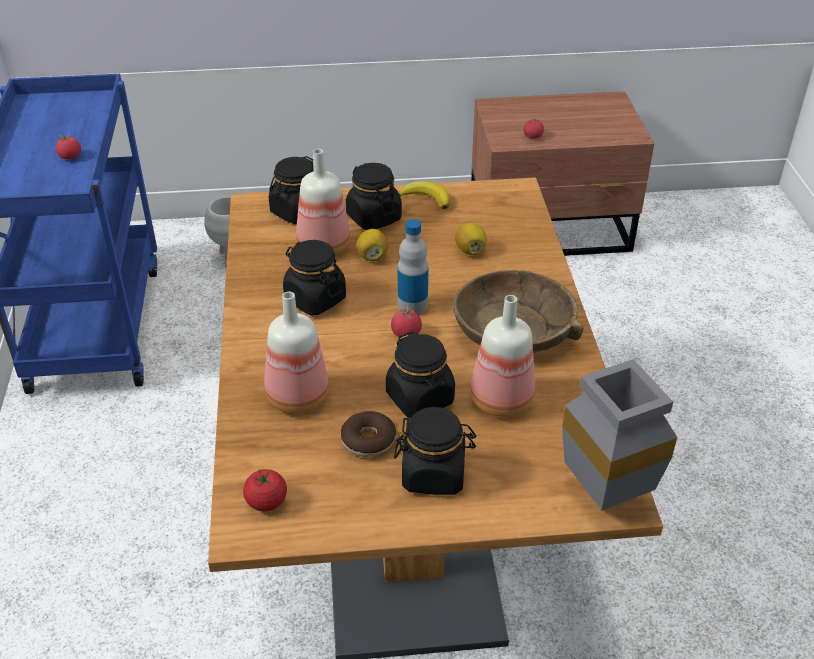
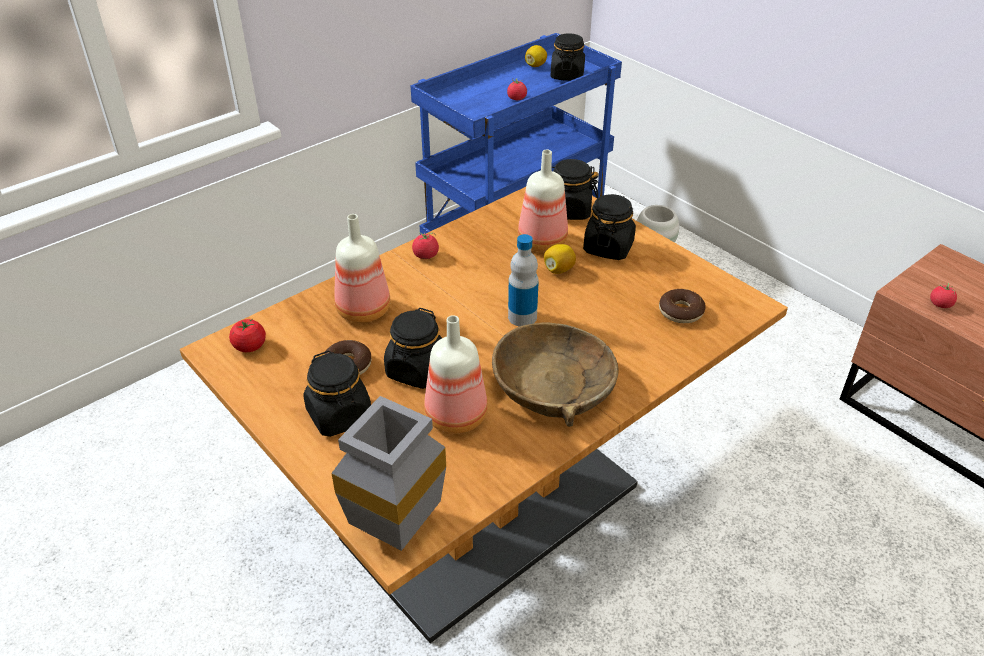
camera: 55 degrees right, 0 degrees up
black jar [283,240,346,315] -> black jar moved to [551,33,585,81]
tomato [391,304,422,337] -> tomato moved to [412,232,439,259]
banana [399,181,450,209] -> none
lemon [455,223,487,255] -> lemon moved to [525,45,547,67]
none -> donut [659,289,706,323]

